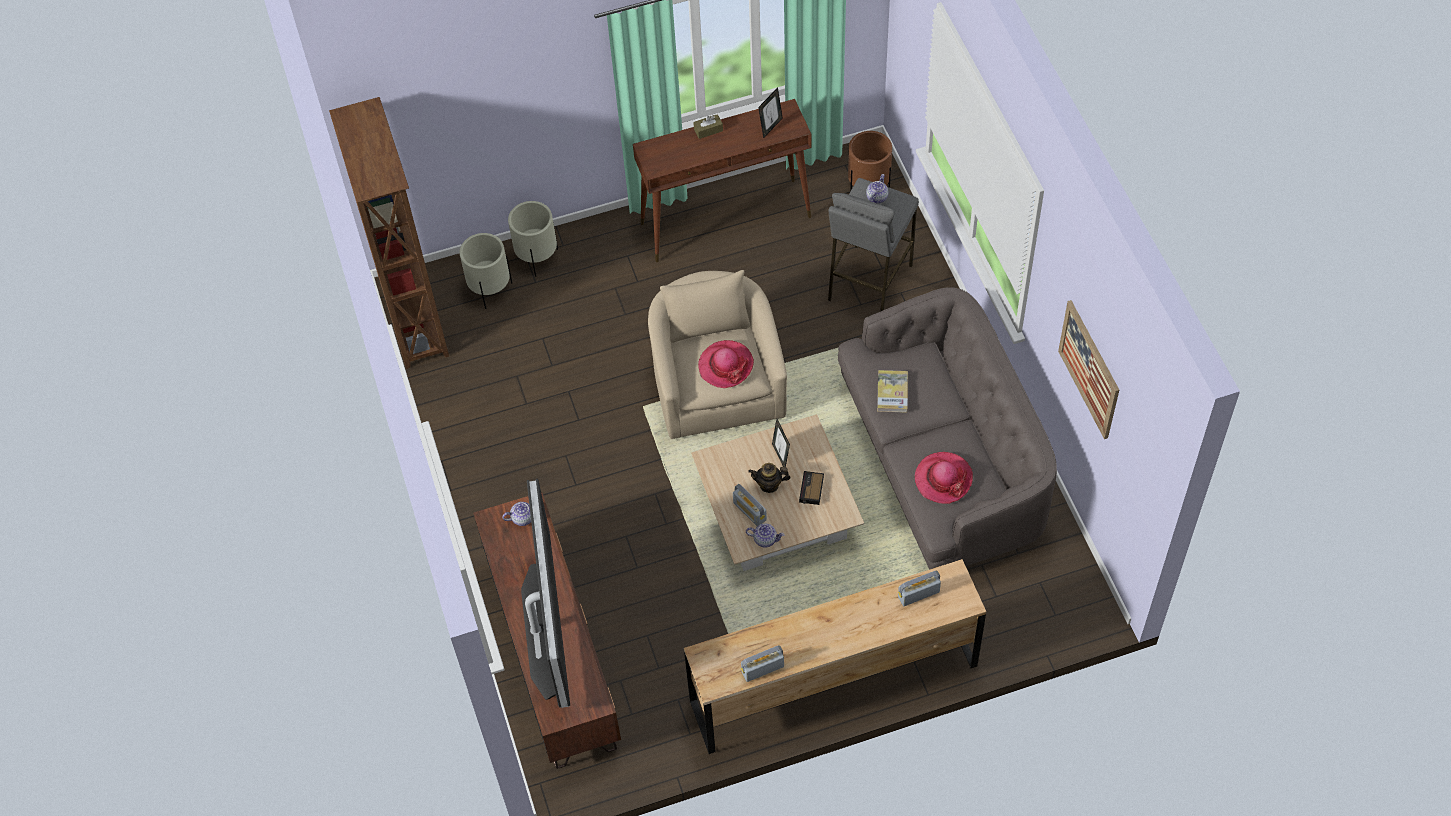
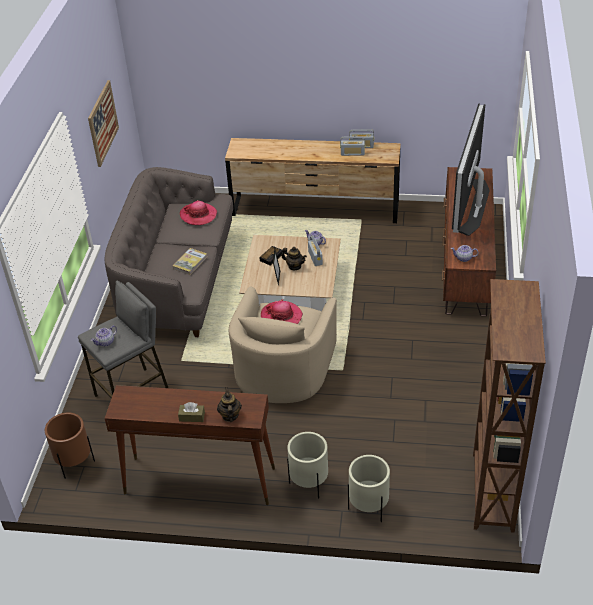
camera: 155 degrees left, 15 degrees down
beige planter [460,233,512,309] -> beige planter moved to [287,432,328,499]
picture frame [758,88,783,138] -> none
radio [898,571,941,606] -> radio moved to [340,136,366,156]
none -> teapot [217,387,242,422]

